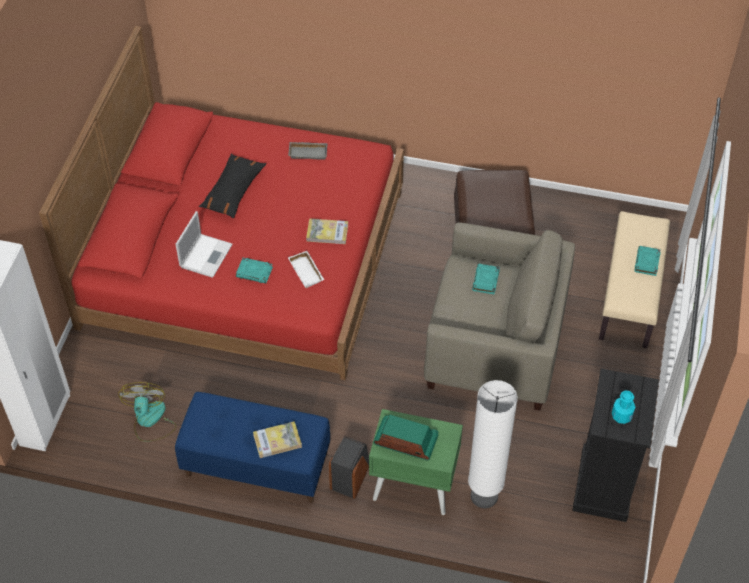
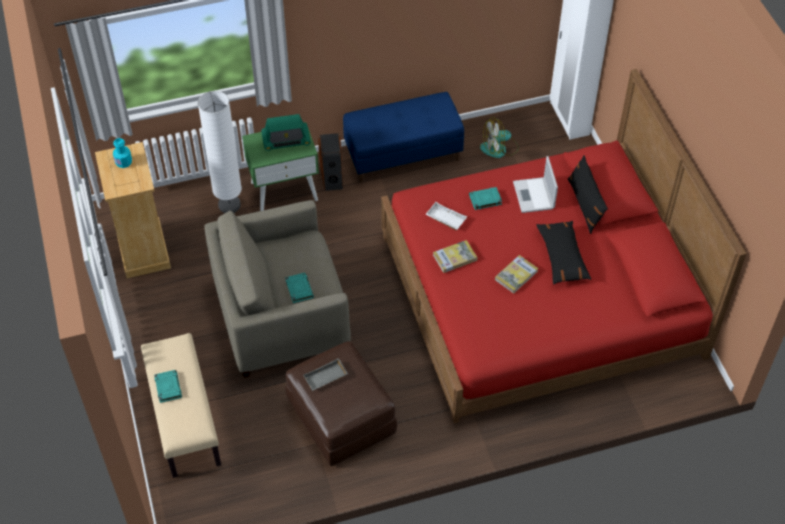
camera: 150 degrees right, 0 degrees up
fan [118,382,176,442] -> fan turned 105 degrees clockwise [480,117,519,158]
book [253,421,302,458] -> book moved to [495,255,539,294]
grey tray [288,142,328,160] -> grey tray moved to [303,358,348,391]
black dresser [572,368,659,522] -> beige dresser [95,142,171,278]
none -> black pillow [568,155,608,234]

